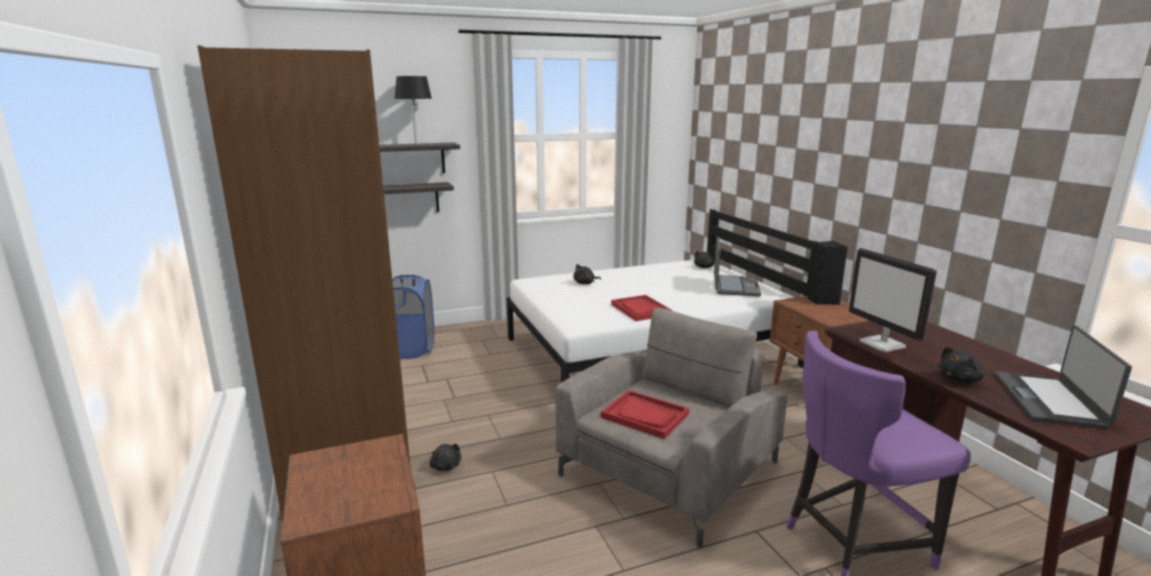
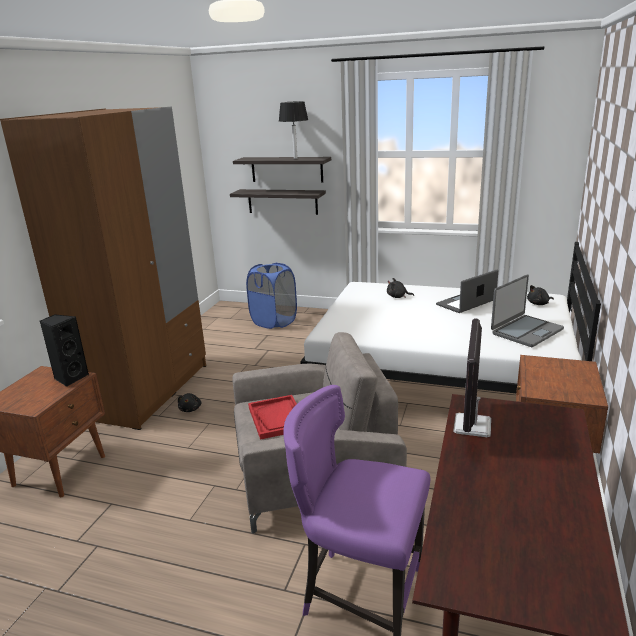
camera: 40 degrees right, 5 degrees up
red tray [611,295,672,321] -> none
black speaker [808,241,848,305] -> black speaker moved to [40,315,89,387]
black plush toy [938,346,984,383] -> none
laptop [995,325,1132,429] -> laptop moved to [436,270,498,313]

